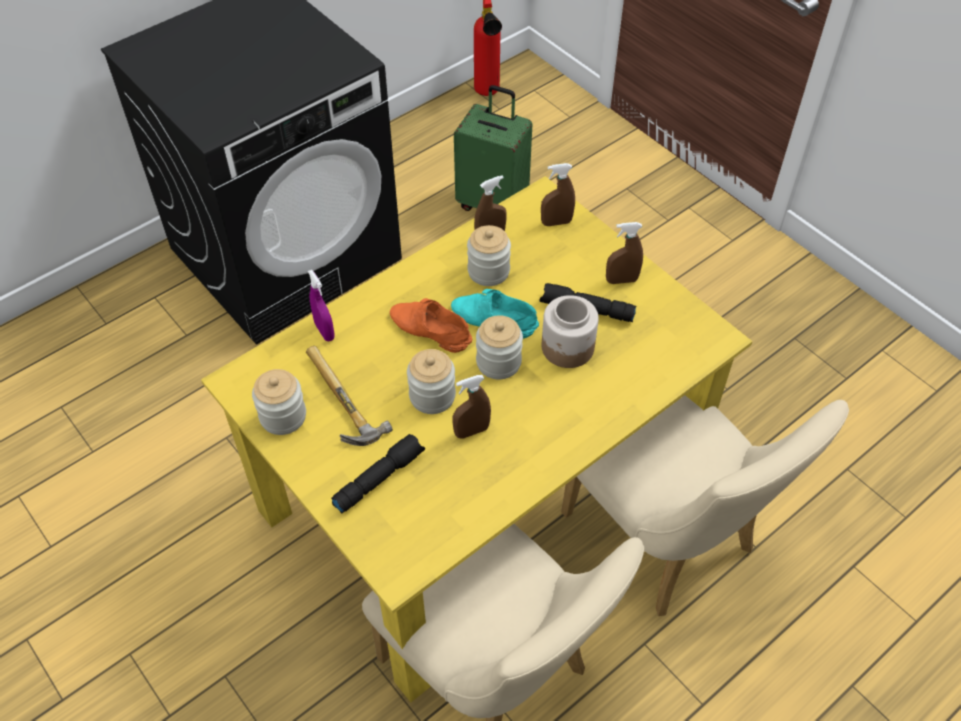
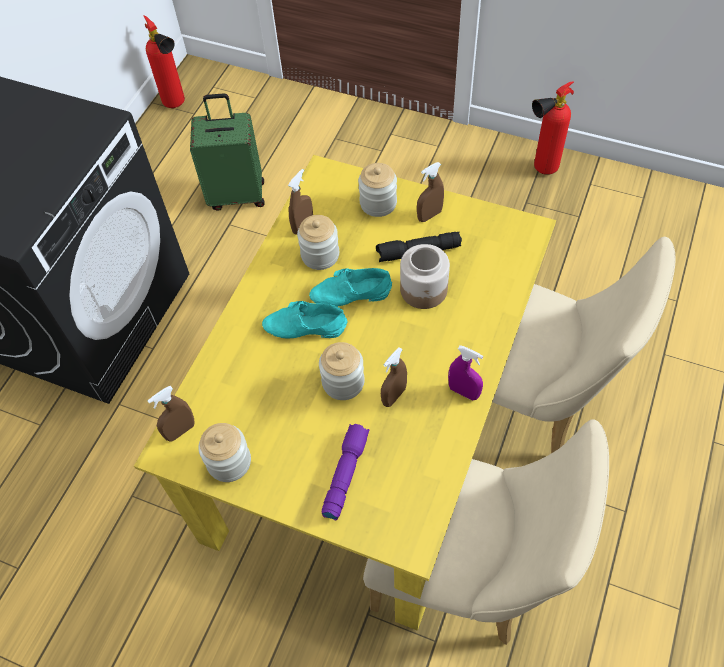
camera: 25 degrees left, 5 degrees up
hammer [306,346,393,446] -> none
purple spray bottle [308,270,335,341] -> purple spray bottle moved to [448,345,483,400]
black flashlight [331,434,425,514] -> purple flashlight [322,424,370,520]
orange shoe [390,298,472,353] -> turquoise shoe [262,301,348,338]
jar [476,315,523,379] -> jar moved to [358,163,397,217]
brown spray bottle [541,163,575,226] -> brown spray bottle moved to [147,386,195,441]
none -> fire extinguisher [532,81,574,175]

